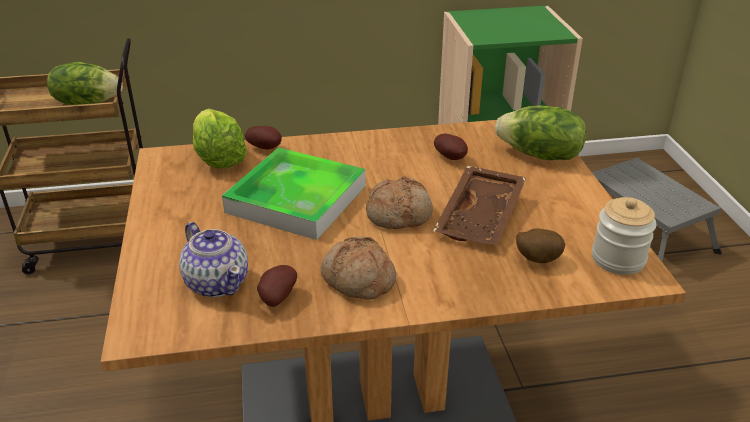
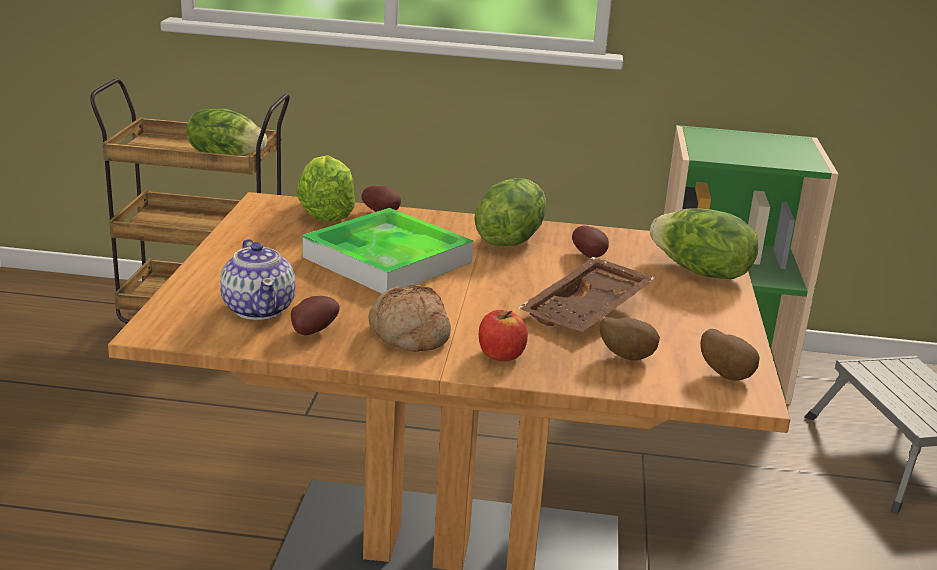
camera: 15 degrees right, 10 degrees down
bread [366,176,433,229] -> none
jar [592,197,656,275] -> potato [700,329,760,381]
none -> lettuce [474,178,546,246]
none -> apple [479,310,528,362]

